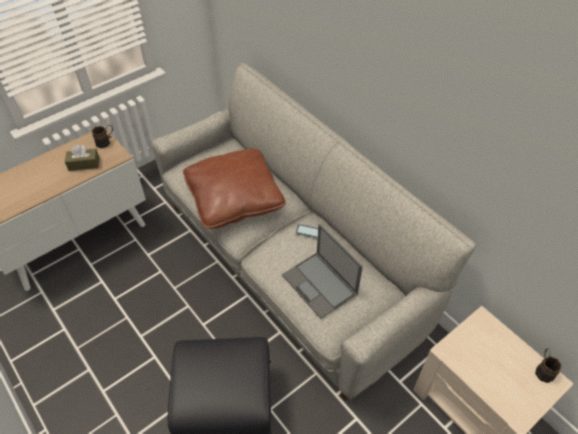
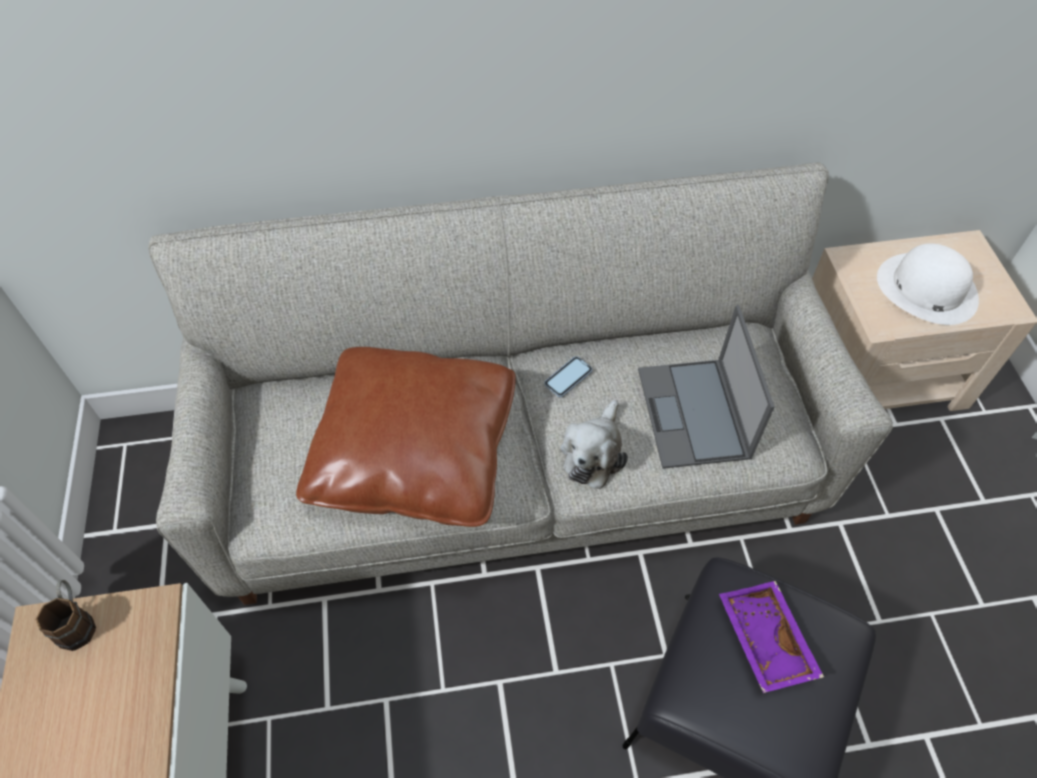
camera: 60 degrees left, 5 degrees up
brown tissue box [65,145,99,171] -> none
laptop [282,224,363,319] -> laptop turned 90 degrees clockwise [638,305,775,469]
brown mug [535,348,562,383] -> none
none -> plush toy [561,400,628,489]
none -> purple tray [719,581,824,693]
none -> white hat [877,243,979,325]

